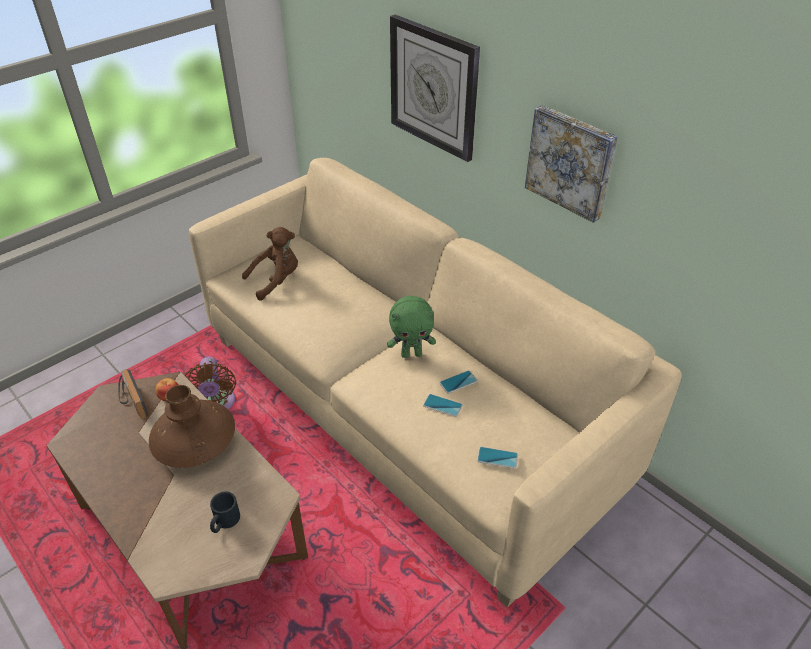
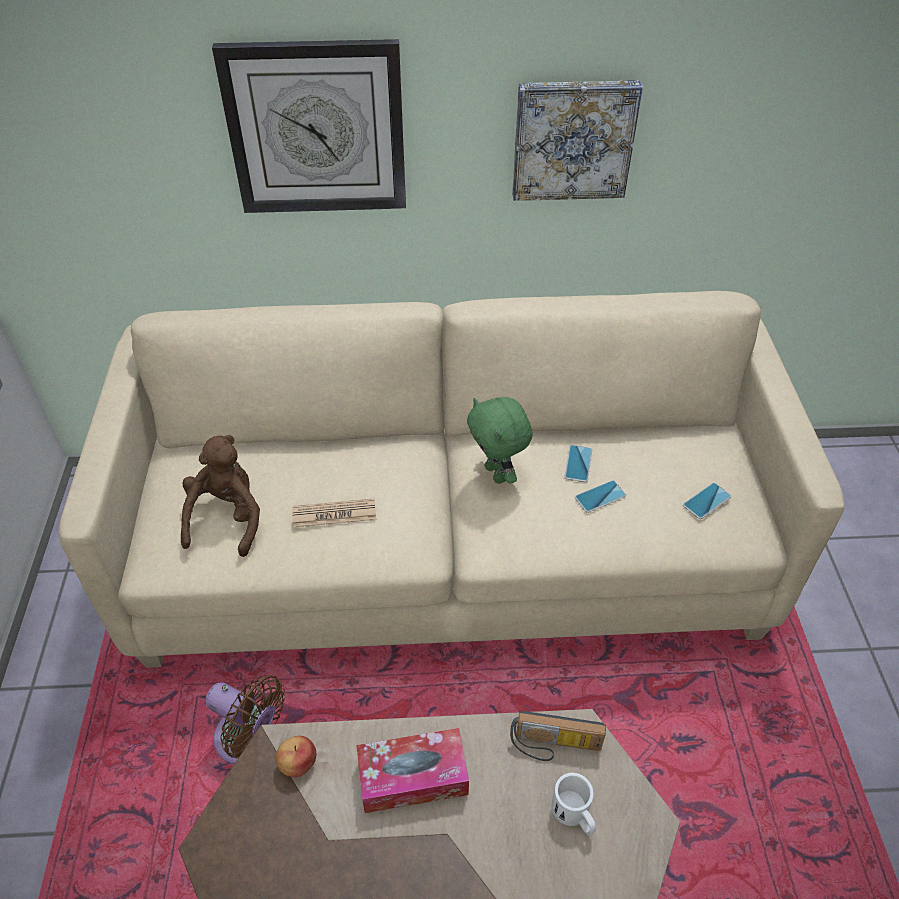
camera: 50 degrees left, 5 degrees up
radio [118,369,148,419] -> radio moved to [510,711,606,761]
brown vase [149,385,235,468] -> tissue box [356,728,469,813]
black mug [210,491,240,533] -> white mug [551,773,596,835]
green plush toy [387,296,436,358] -> green plush toy turned 120 degrees clockwise [467,397,533,484]
none -> newspaper [292,498,376,528]

